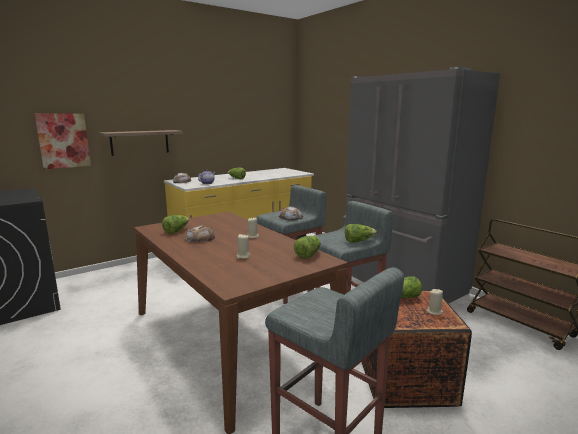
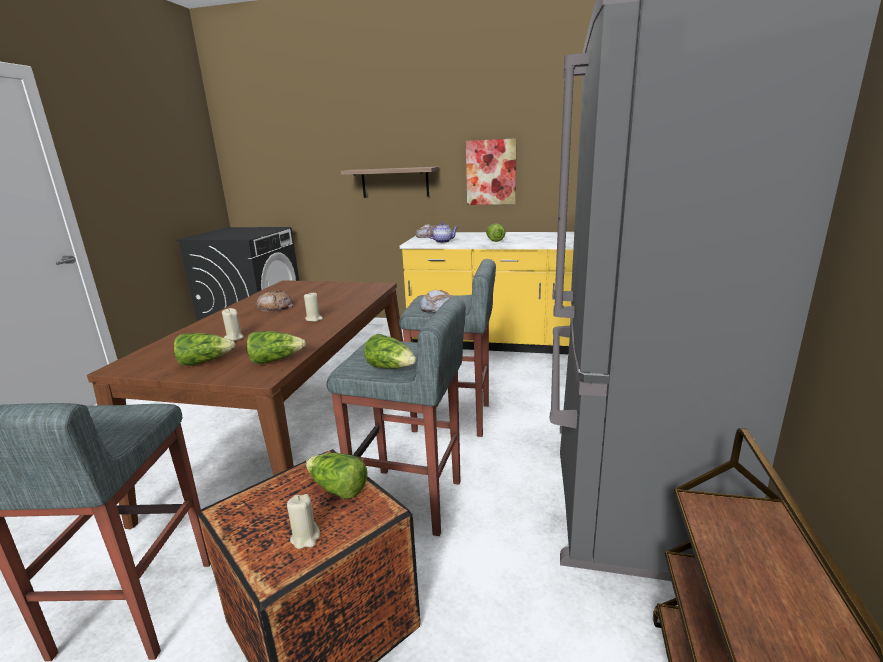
camera: 50 degrees right, 5 degrees up
picture [35,113,91,169] -> picture moved to [466,138,517,205]
lettuce [162,215,189,234] -> lettuce moved to [174,333,236,366]

